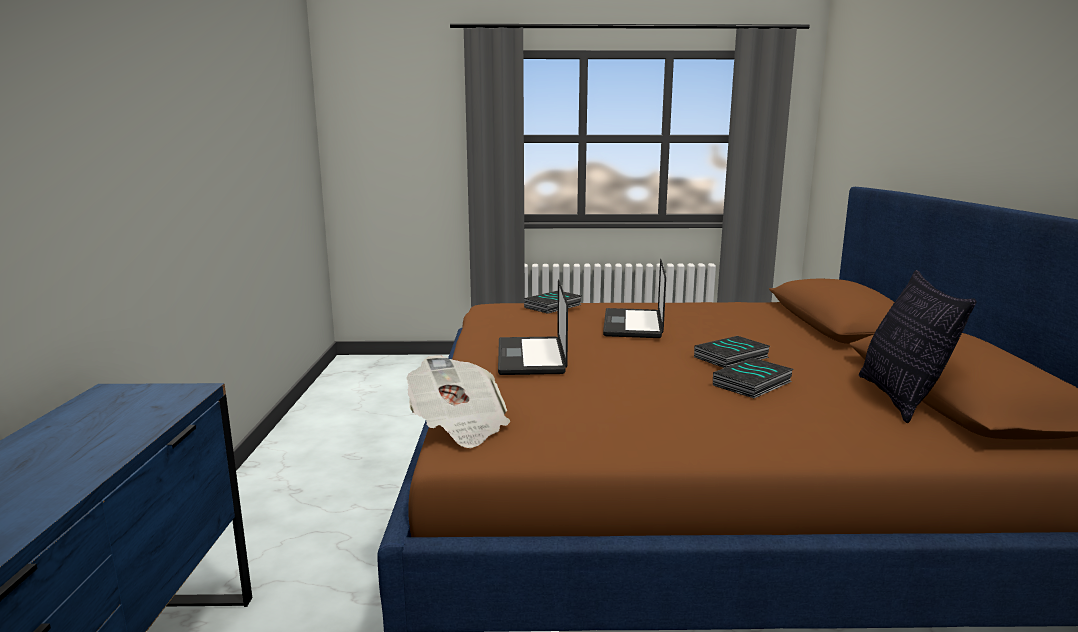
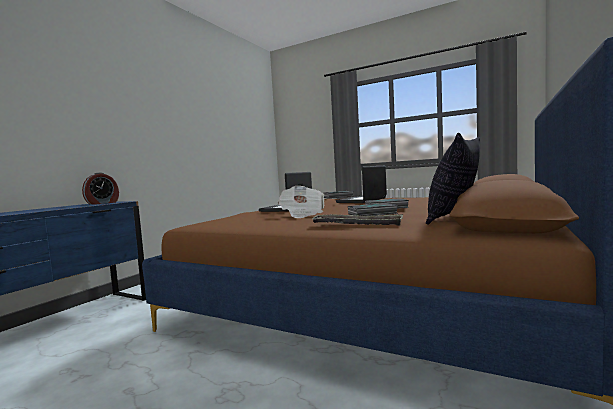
camera: 30 degrees right, 10 degrees down
newspaper [406,355,510,448] -> newspaper moved to [278,186,324,218]
none -> alarm clock [82,173,119,205]
none -> tray [312,214,403,226]

